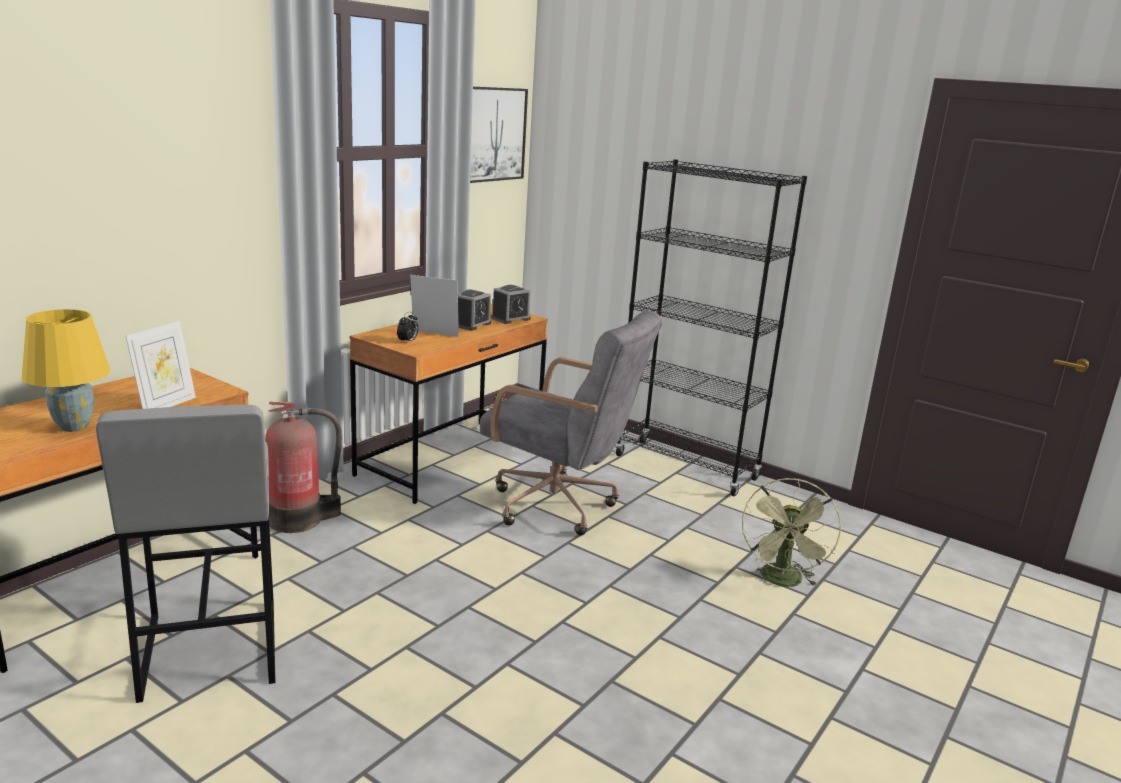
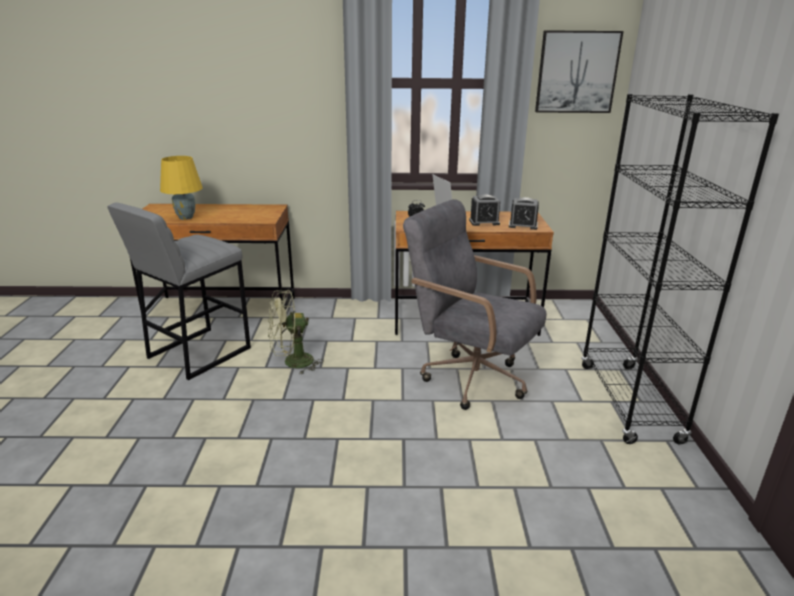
camera: 55 degrees right, 5 degrees up
picture frame [126,321,196,409] -> none
fire extinguisher [265,402,342,533] -> none
grey office chair [480,311,662,536] -> grey office chair turned 135 degrees clockwise [403,199,546,410]
green fan [742,478,841,587] -> green fan moved to [268,290,324,374]

